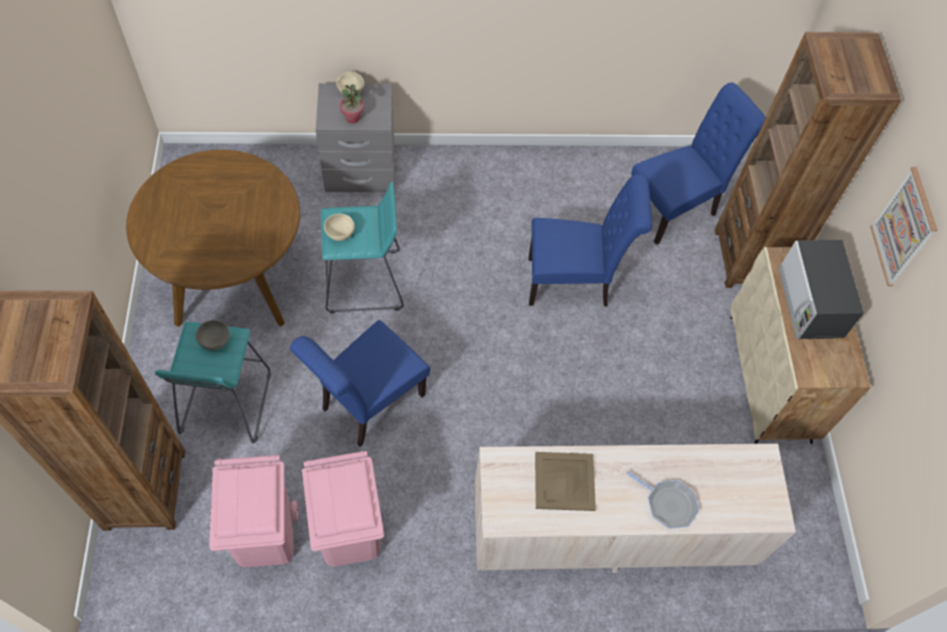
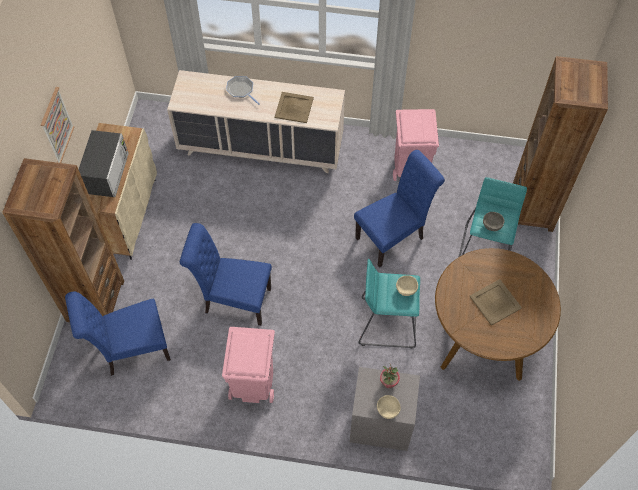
camera: 165 degrees left, 0 degrees up
pink trash can [209,454,298,567] -> pink trash can moved to [222,327,275,403]
none -> beige tray [469,279,522,326]

